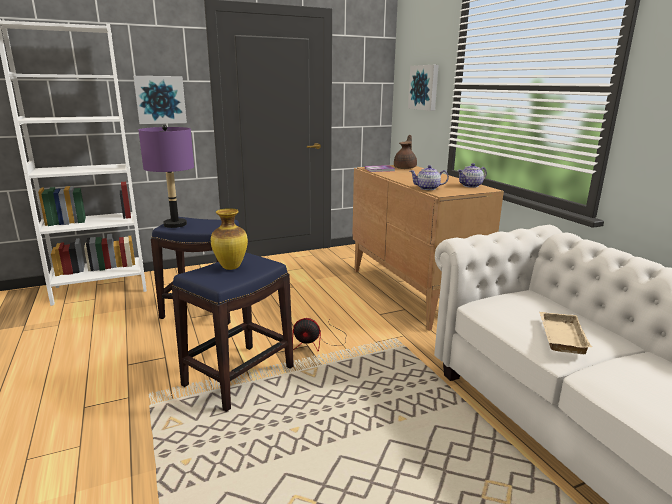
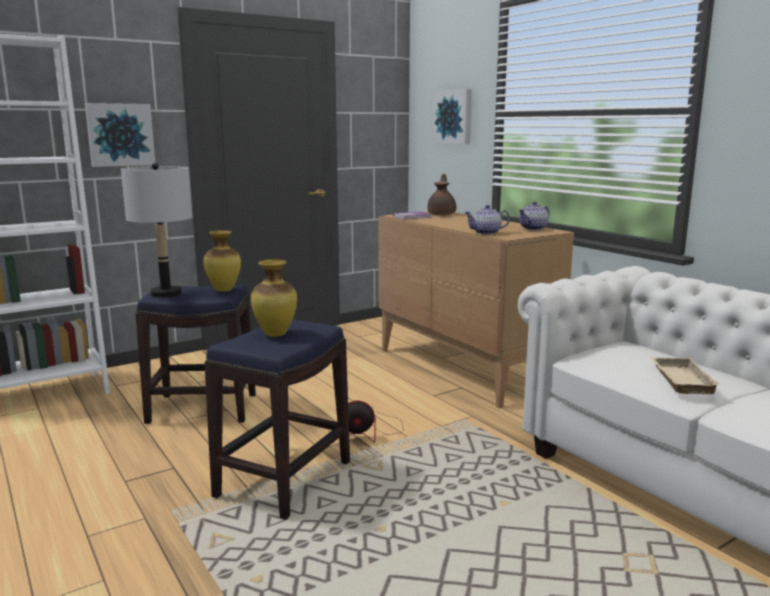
camera: 10 degrees left, 5 degrees down
purple table lamp [138,125,194,228] -> grey table lamp [121,163,192,298]
none -> vase [203,230,241,292]

